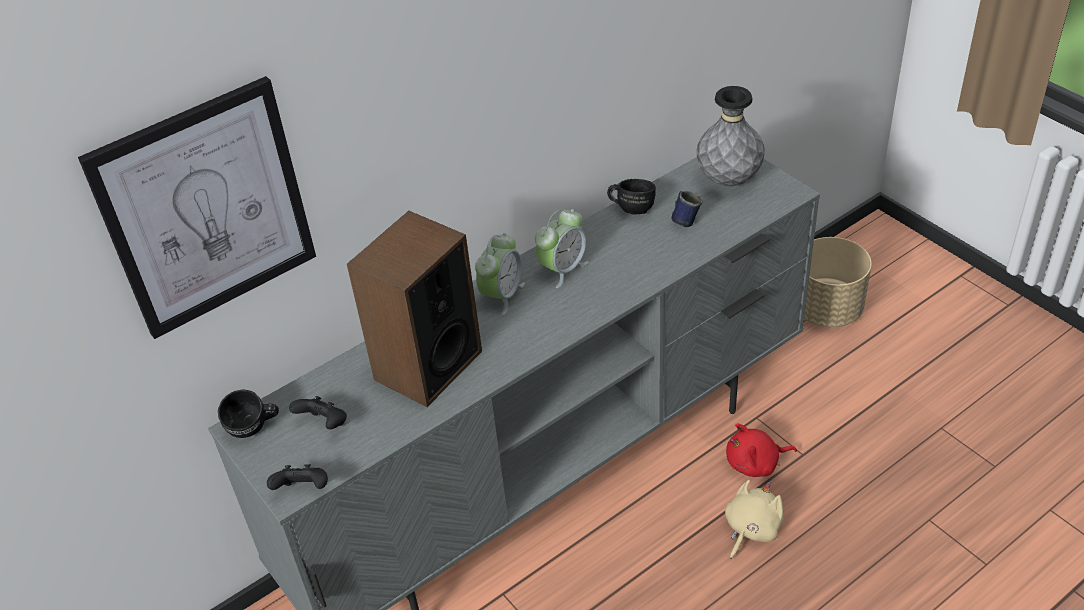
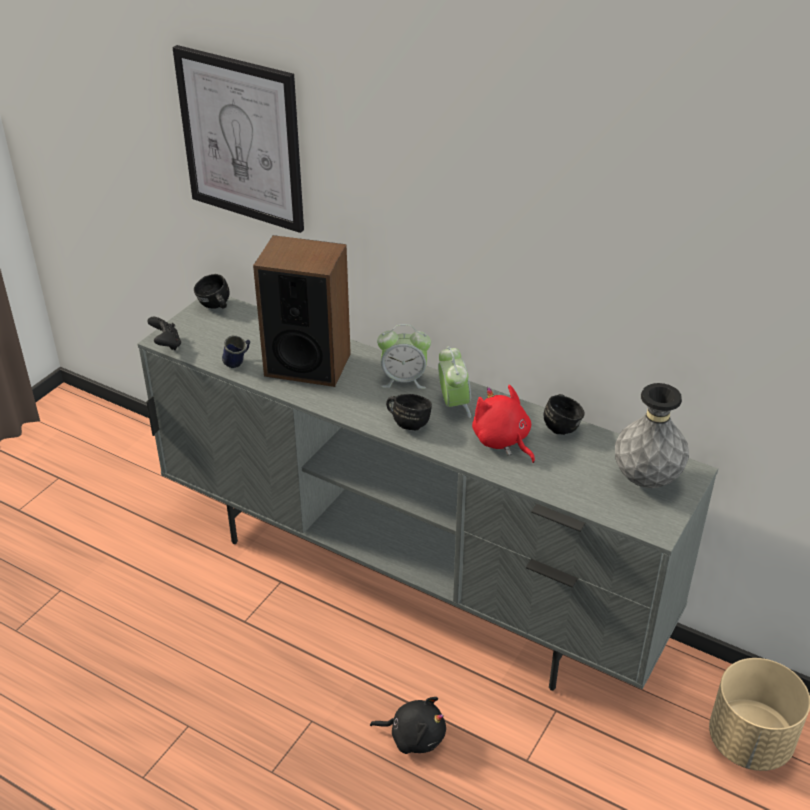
camera: 65 degrees right, 5 degrees down
black game controller [289,396,347,429] -> none
alarm clock [535,209,589,288] -> alarm clock turned 120 degrees counterclockwise [438,346,471,418]
blue mug [671,191,703,227] -> blue mug moved to [222,336,250,368]
beige plush toy [725,480,783,559] -> black plush toy [370,697,446,754]
red plush toy [726,423,797,477] -> red plush toy moved to [472,385,535,463]
none -> black mug [386,394,432,431]

